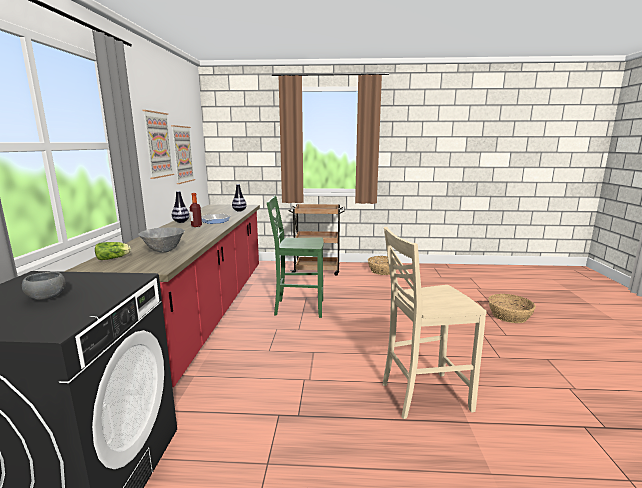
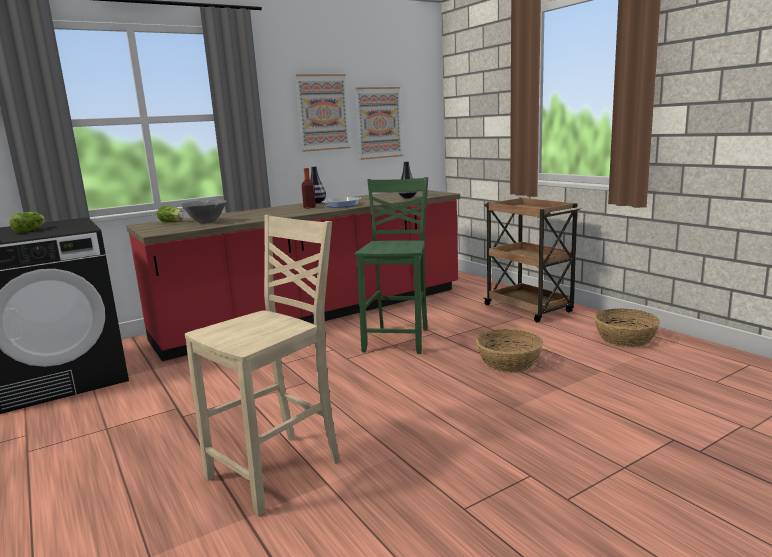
camera: 55 degrees right, 0 degrees up
grey bowl [22,272,66,300] -> lettuce [9,212,45,233]
green chair [266,196,324,318] -> green chair turned 45 degrees clockwise [355,177,428,354]
beige chair [383,227,487,419] -> beige chair turned 90 degrees clockwise [185,215,340,516]
basket [488,294,536,323] -> basket moved to [476,329,543,373]

